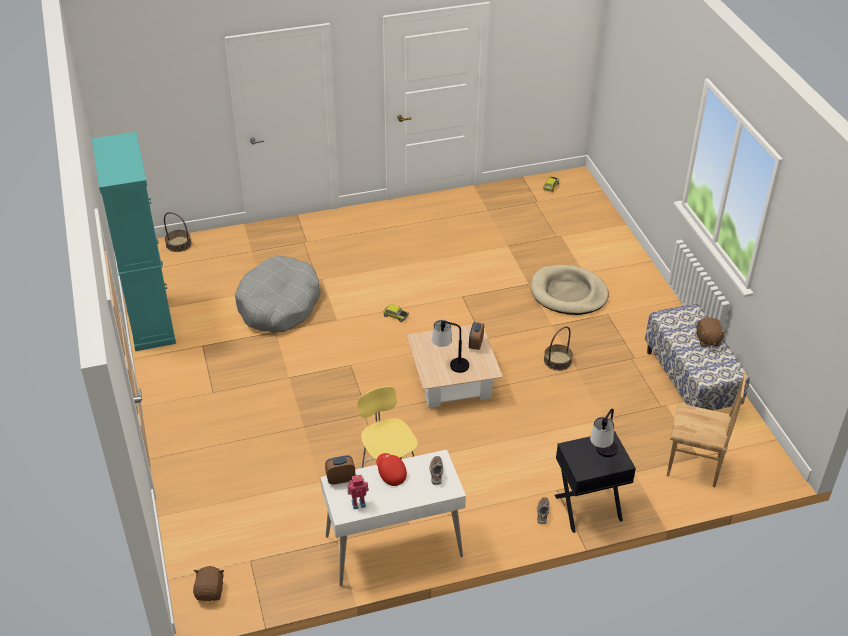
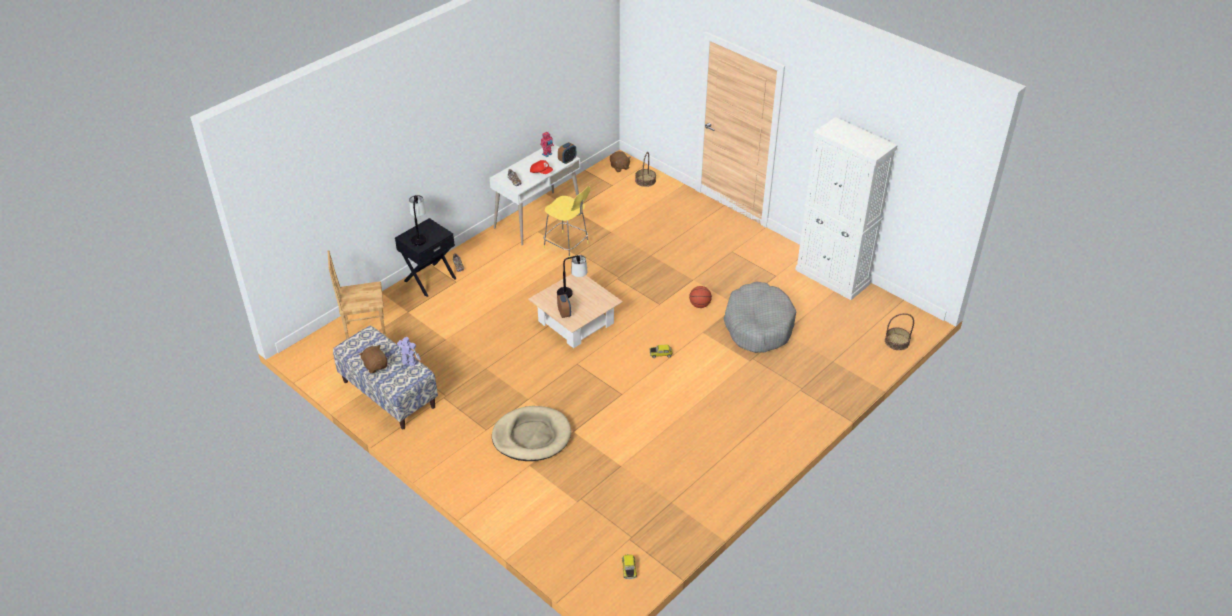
camera: 150 degrees right, 0 degrees up
turquoise cabinet [92,132,176,351] -> white cabinet [795,117,898,300]
basket [544,326,573,371] -> basket moved to [635,152,656,187]
none -> toy robot [397,337,421,367]
none -> basketball [689,286,712,308]

